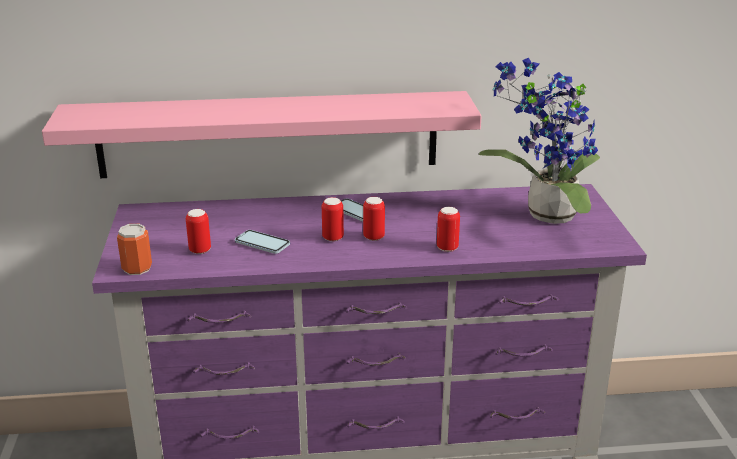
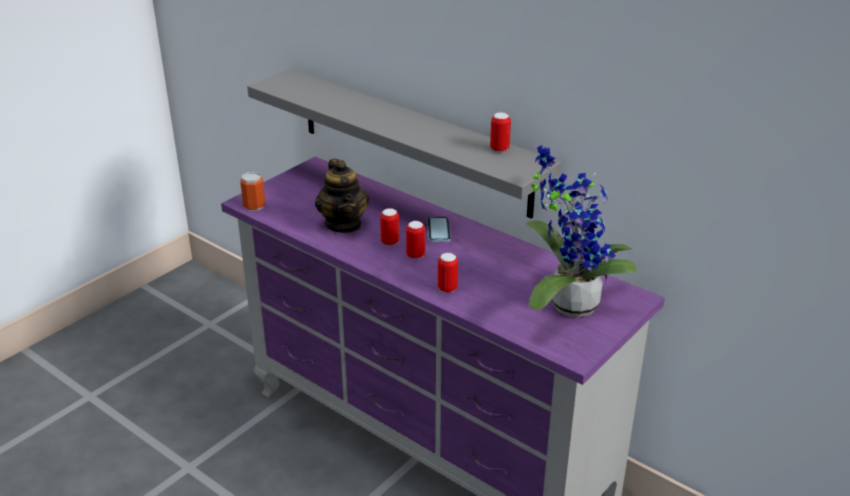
camera: 45 degrees right, 5 degrees up
pink shelf [42,91,482,178] -> grey shelf [247,69,561,219]
can [186,209,211,254] -> can moved to [490,112,511,152]
phone [235,230,290,254] -> teapot [315,159,369,233]

